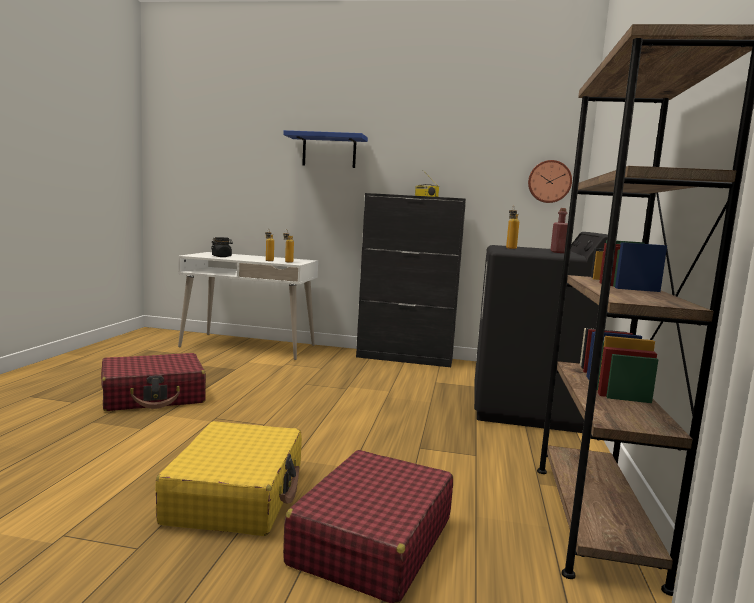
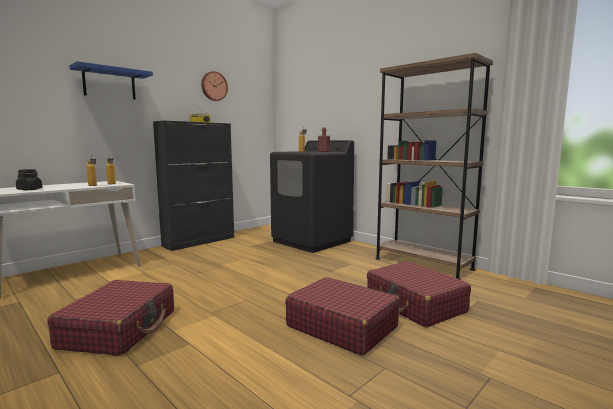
camera: 55 degrees left, 0 degrees up
yellow suitcase [155,421,302,536] -> red suitcase [285,277,400,356]
wall clock [528,160,572,203] -> wall clock moved to [201,71,228,101]

